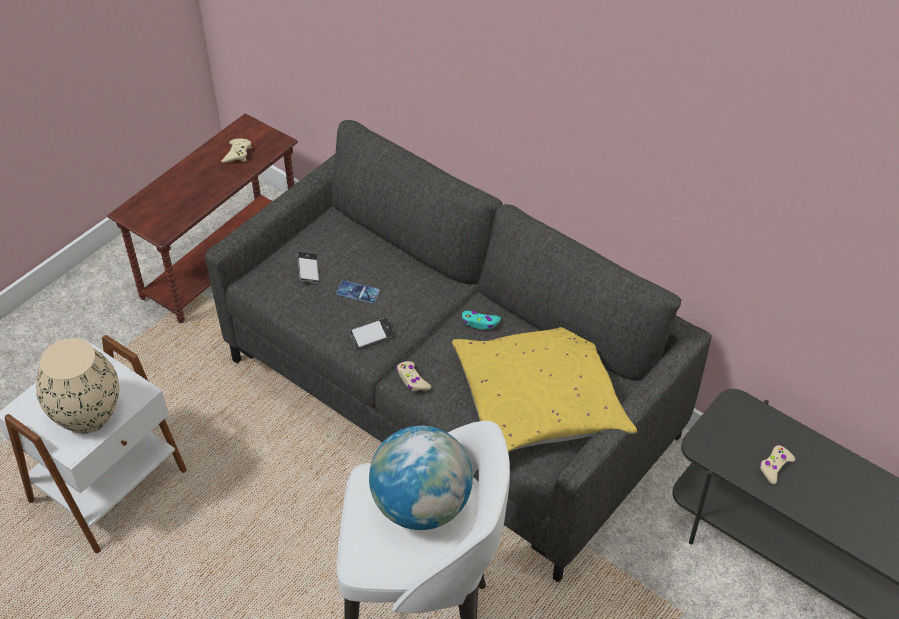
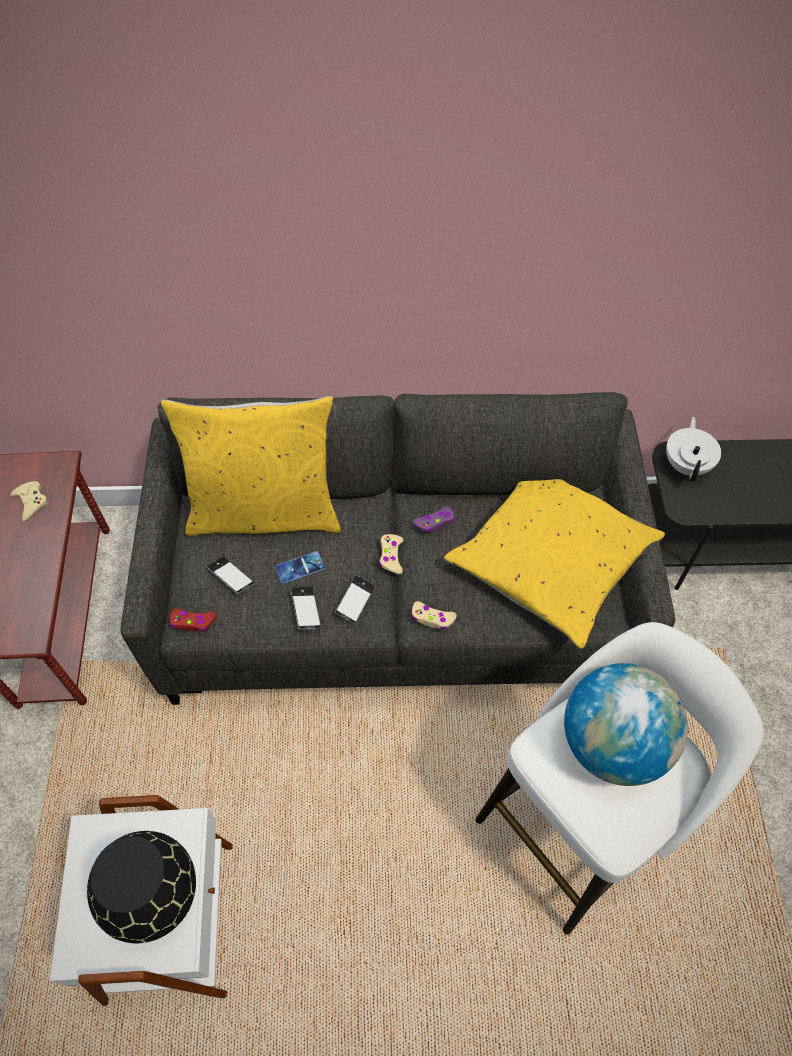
camera: 40 degrees left, 10 degrees up
beige vase [36,338,119,434] -> black vase [87,831,196,943]
turquoise game controller [462,311,501,329] -> purple game controller [412,506,455,533]
beige game controller [759,445,795,484] -> beige game controller moved to [379,534,403,574]
none -> yellow pillow [161,396,341,536]
none -> red game controller [170,608,216,632]
none -> phone [290,587,321,630]
none -> white teapot [666,417,721,482]

